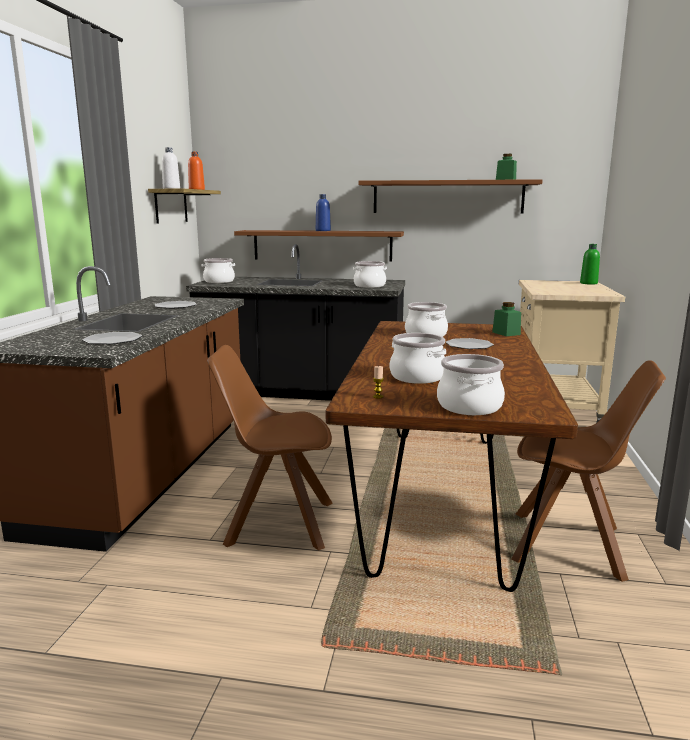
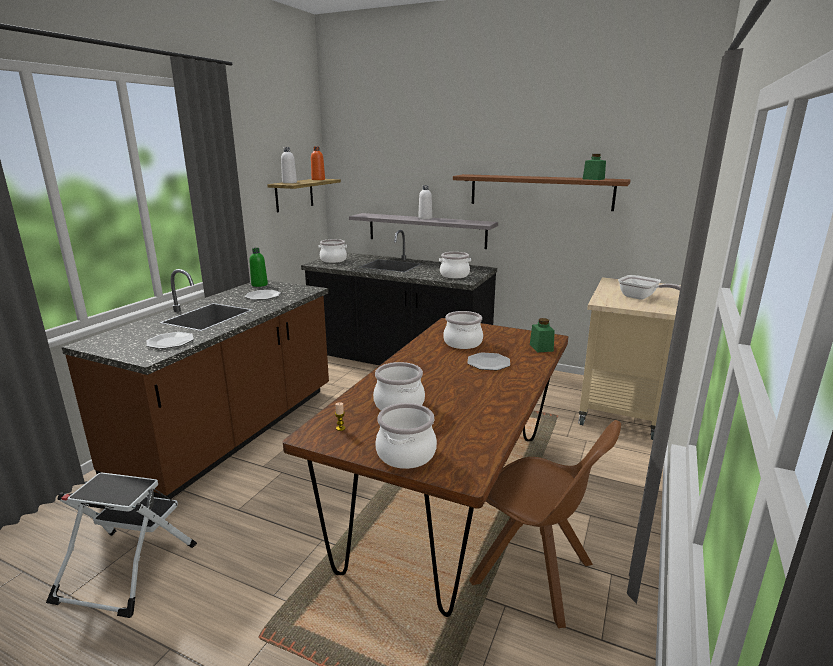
camera: 15 degrees right, 5 degrees up
brown chair [207,345,333,551] -> none
brown shelf [234,230,404,262] -> grey shelf [349,213,498,249]
blue bottle [316,194,331,231] -> white bottle [418,185,432,219]
green bottle [580,244,600,285] -> green bottle moved to [249,248,268,287]
none -> step ladder [46,473,197,618]
none -> frying pan [618,275,681,300]

